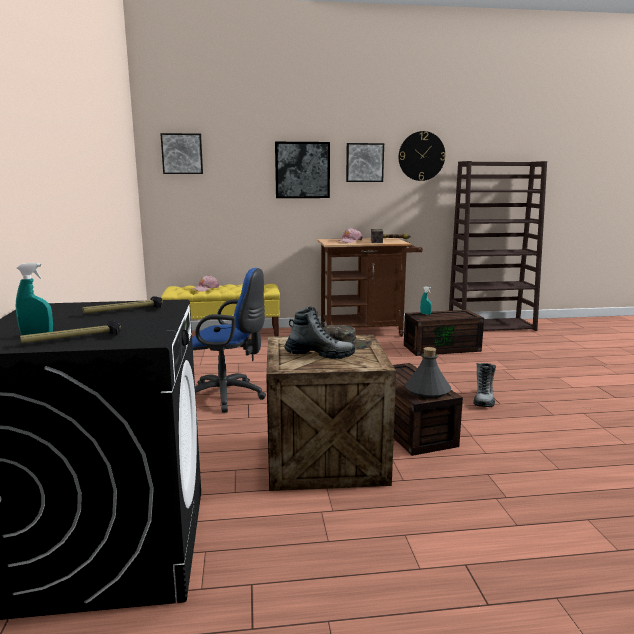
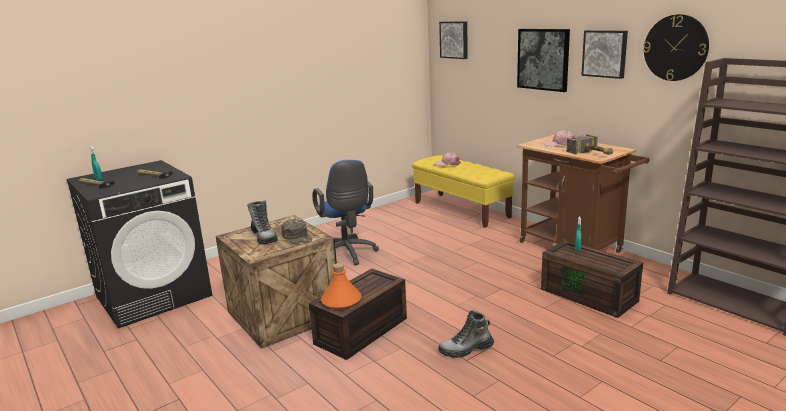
camera: 60 degrees right, 5 degrees up
grey bottle [405,347,451,398] -> orange bottle [321,263,361,309]

